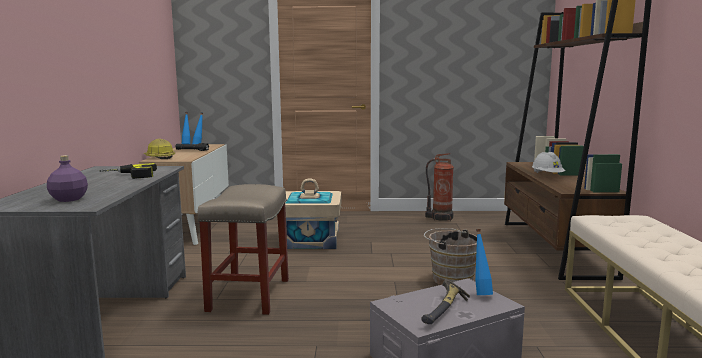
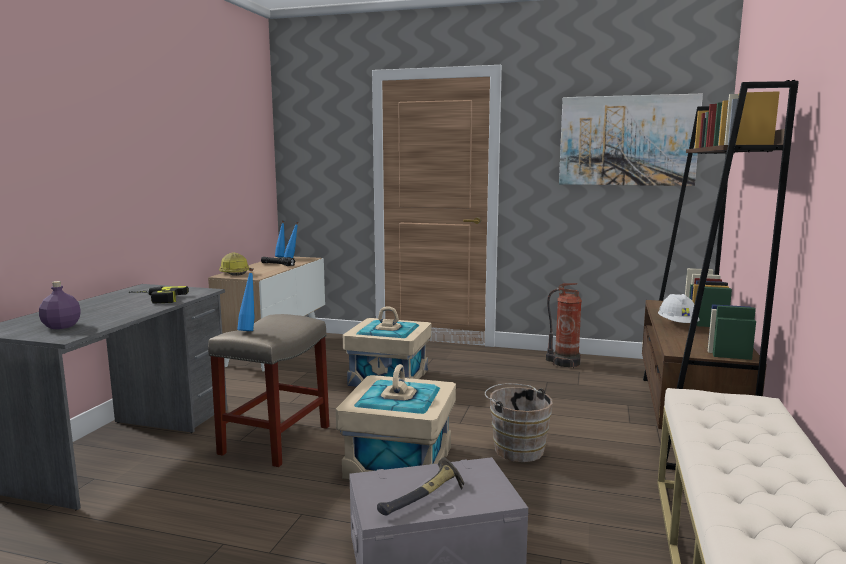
camera: 15 degrees right, 0 degrees up
blue bottle [475,229,493,295] -> blue bottle moved to [237,268,255,331]
none -> beige storage box [336,364,456,480]
none -> picture [559,94,703,186]

